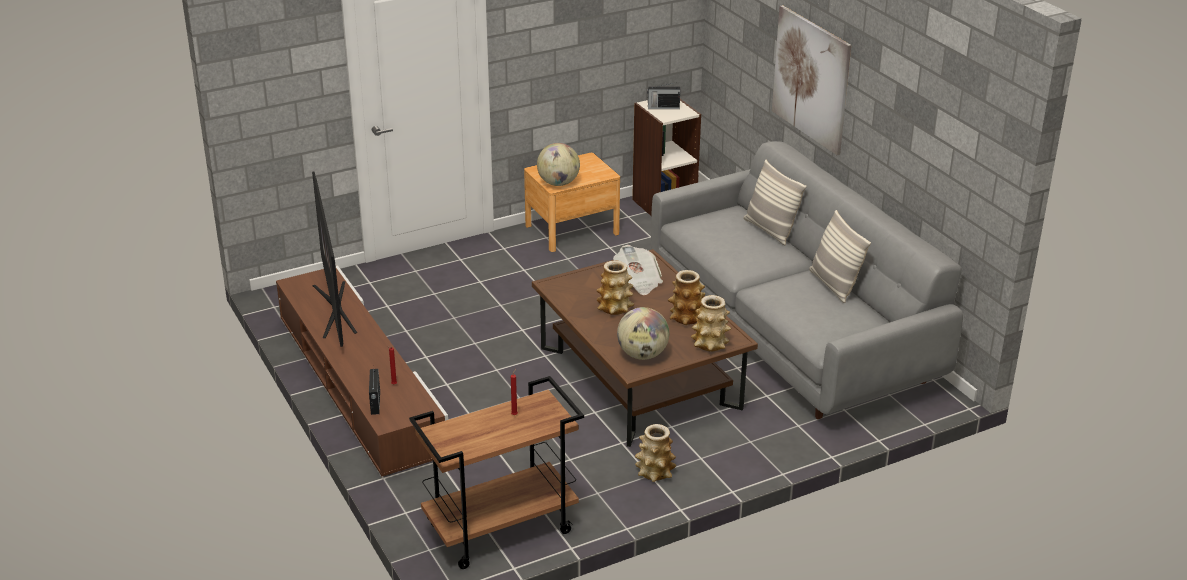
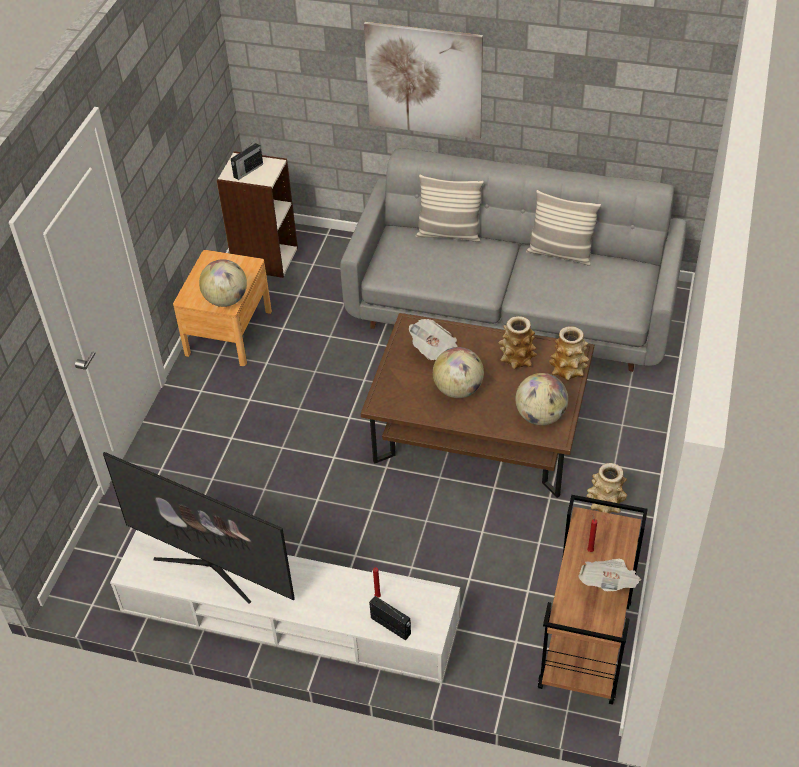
camera: 45 degrees left, 15 degrees up
brown tv stand [276,265,448,477] -> white tv stand [110,530,460,683]
vase [596,261,634,315] -> globe [433,347,484,398]
none -> newspaper [578,558,641,591]

